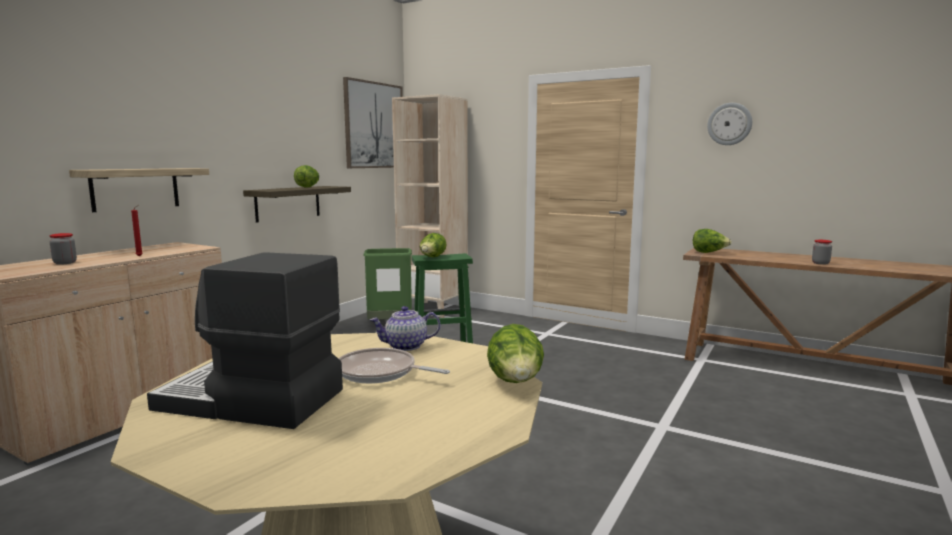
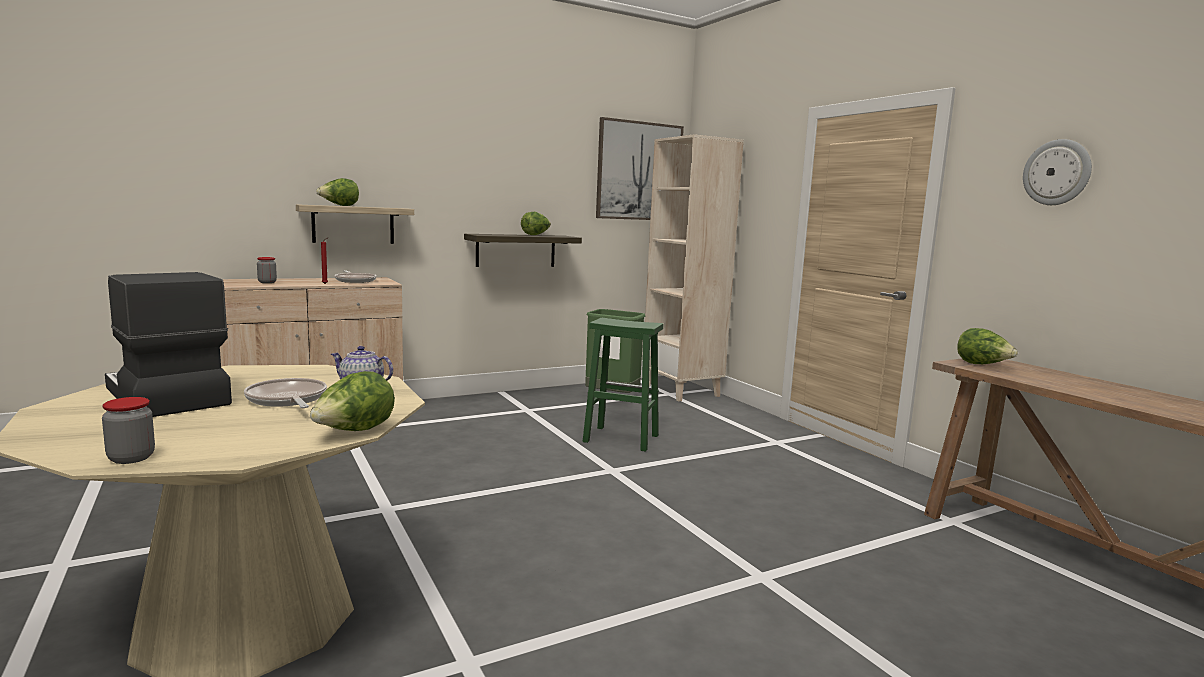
camera: 30 degrees right, 0 degrees up
lettuce [420,233,447,257] -> lettuce moved to [316,178,359,206]
jar [812,240,832,265] -> jar moved to [102,397,155,464]
none -> frying pan [335,270,376,283]

